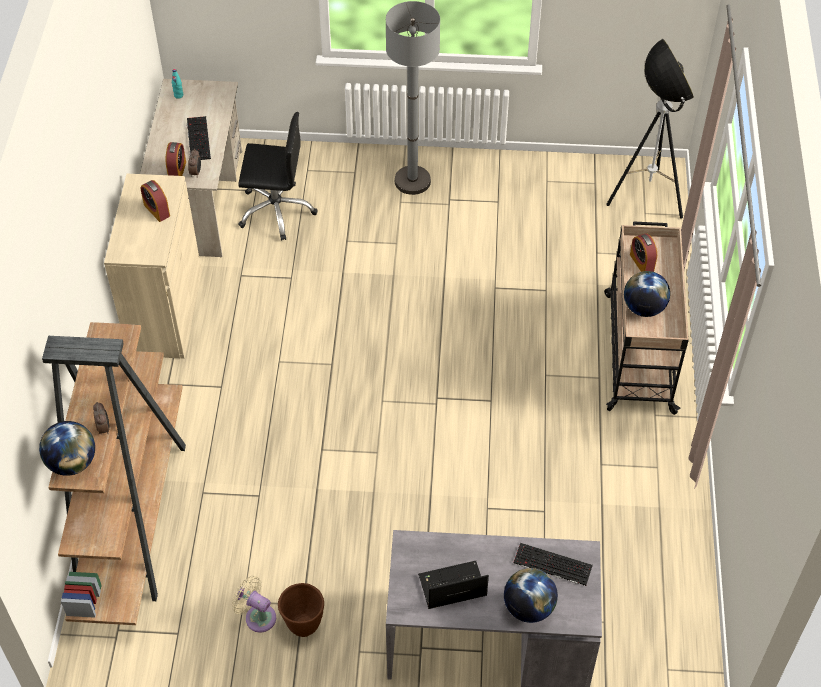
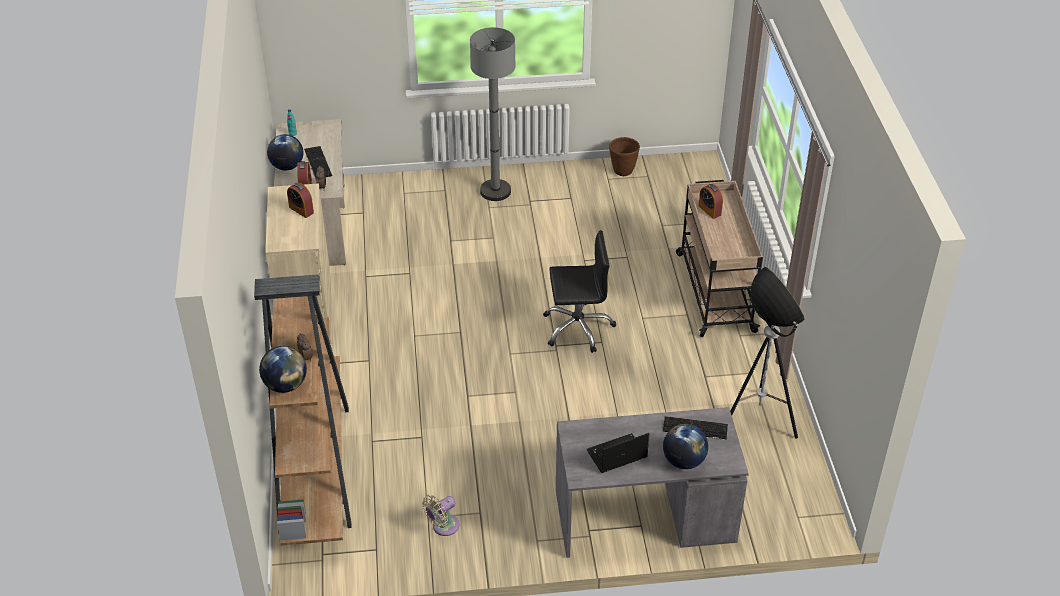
camera: 10 degrees left, 10 degrees down
beige fan [232,576,276,632] -> beige fan turned 60 degrees counterclockwise [422,494,459,536]
black office chair [238,112,317,241] -> black office chair moved to [543,230,616,353]
brown planter [278,583,324,637] -> brown planter moved to [609,137,640,176]
floor lamp [606,39,694,218] -> floor lamp moved to [730,267,805,439]
globe [624,271,670,317] -> globe moved to [267,134,303,170]

